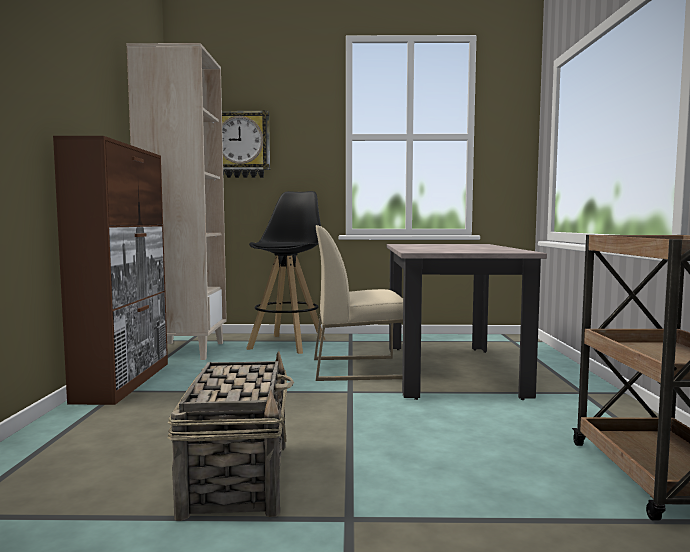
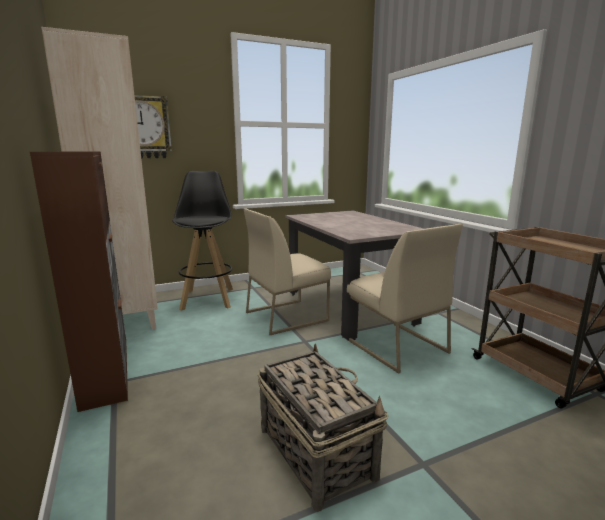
camera: 25 degrees left, 10 degrees up
none -> beige chair [347,224,463,374]

